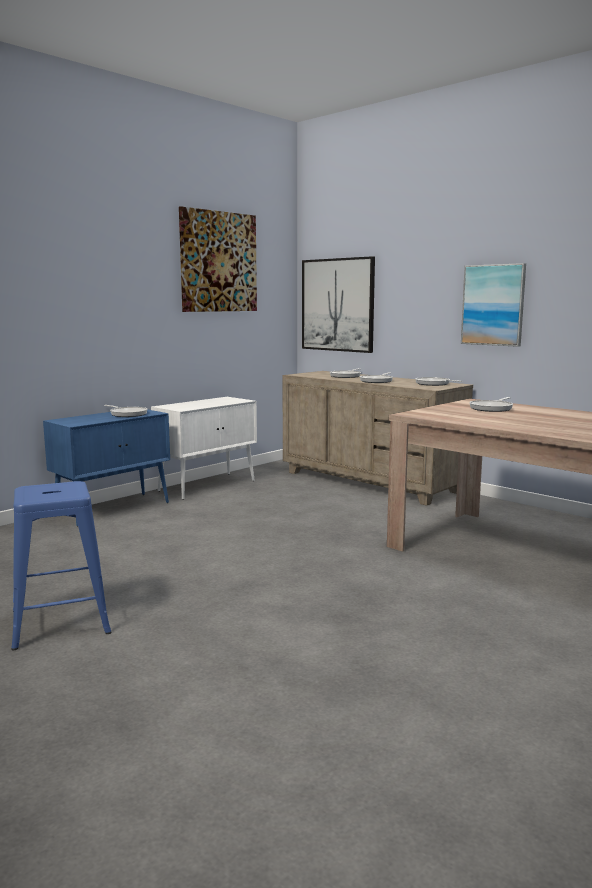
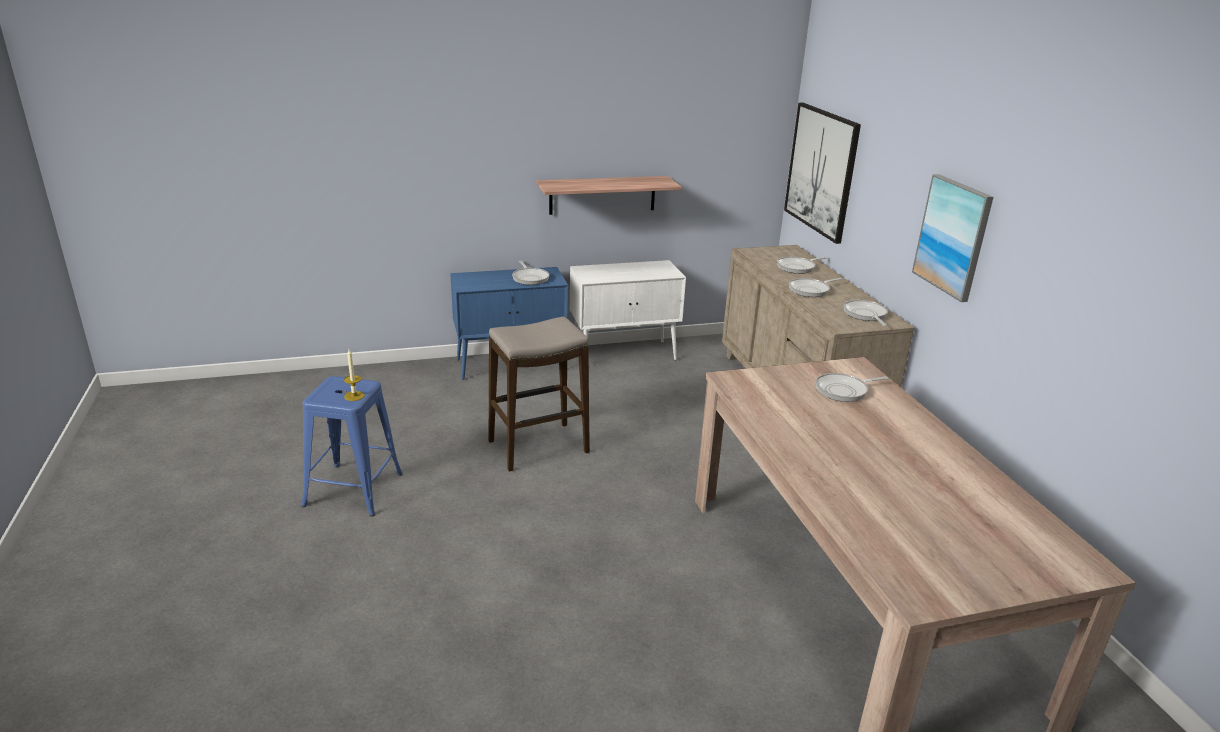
camera: 30 degrees right, 15 degrees up
picture [179,206,257,312] -> none
none -> candle [344,350,365,401]
none -> stool [488,317,590,471]
none -> shelf [536,176,682,215]

